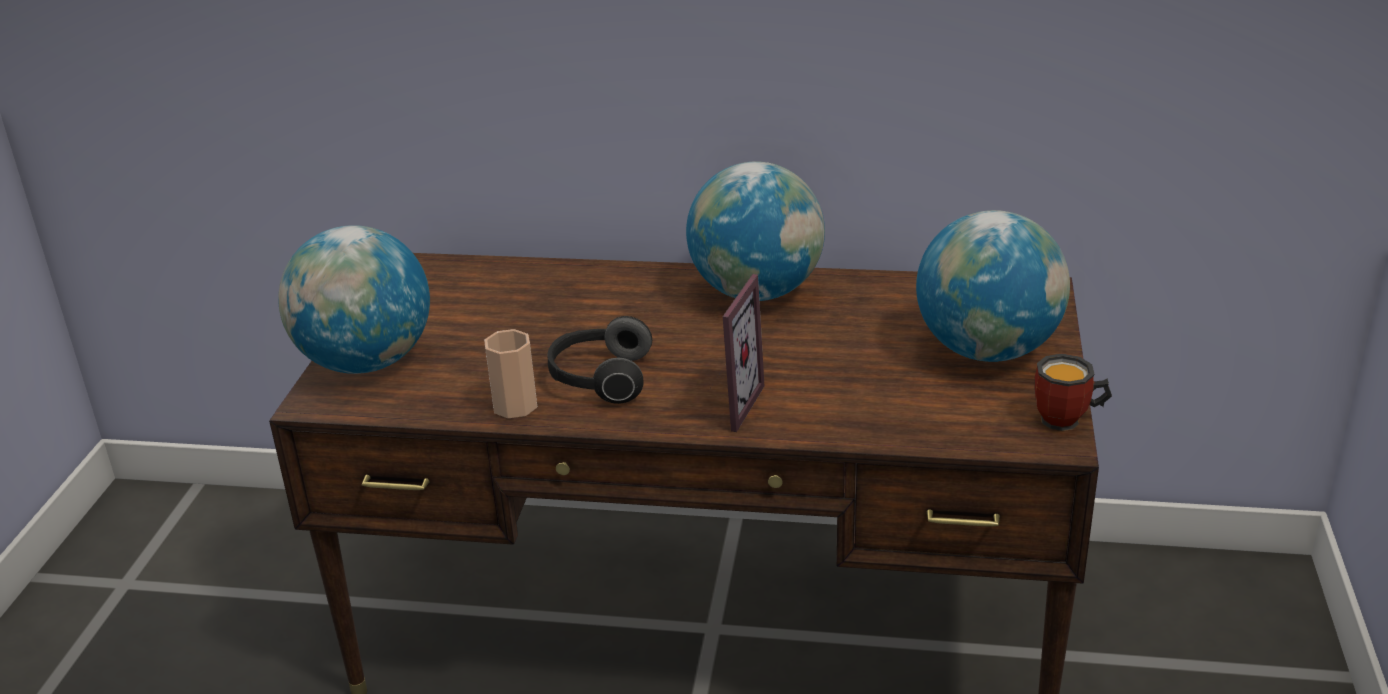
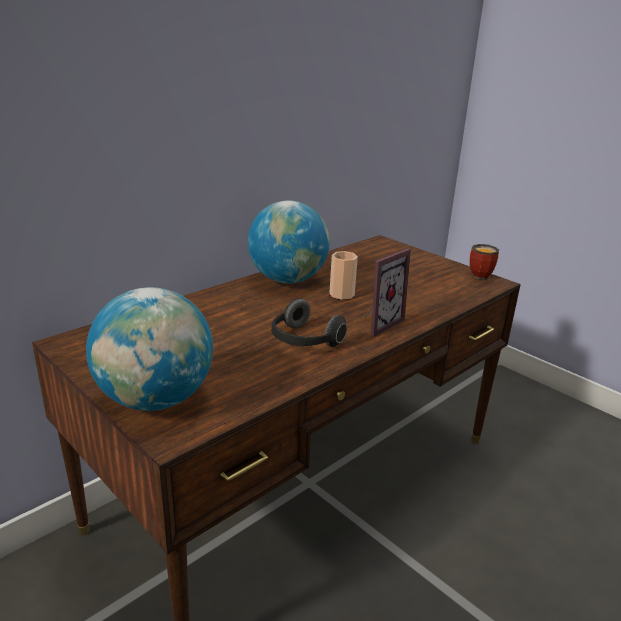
camera: 55 degrees left, 5 degrees down
cup [484,329,537,418] -> cup moved to [329,251,358,300]
picture frame [709,274,765,432] -> picture frame turned 75 degrees clockwise [365,248,411,337]
globe [916,210,1070,362] -> none

